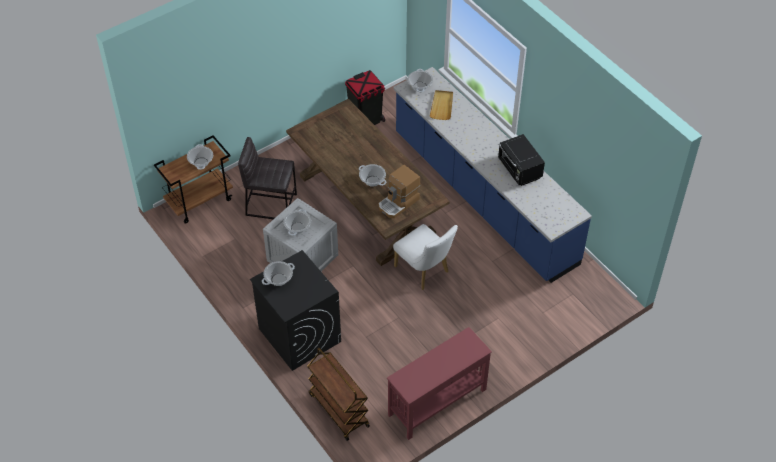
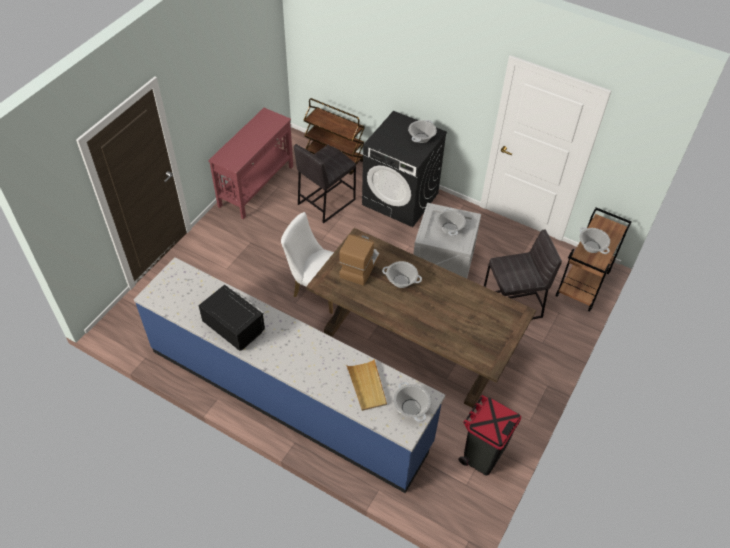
camera: 155 degrees right, 0 degrees up
none -> grey stool [294,144,356,223]

